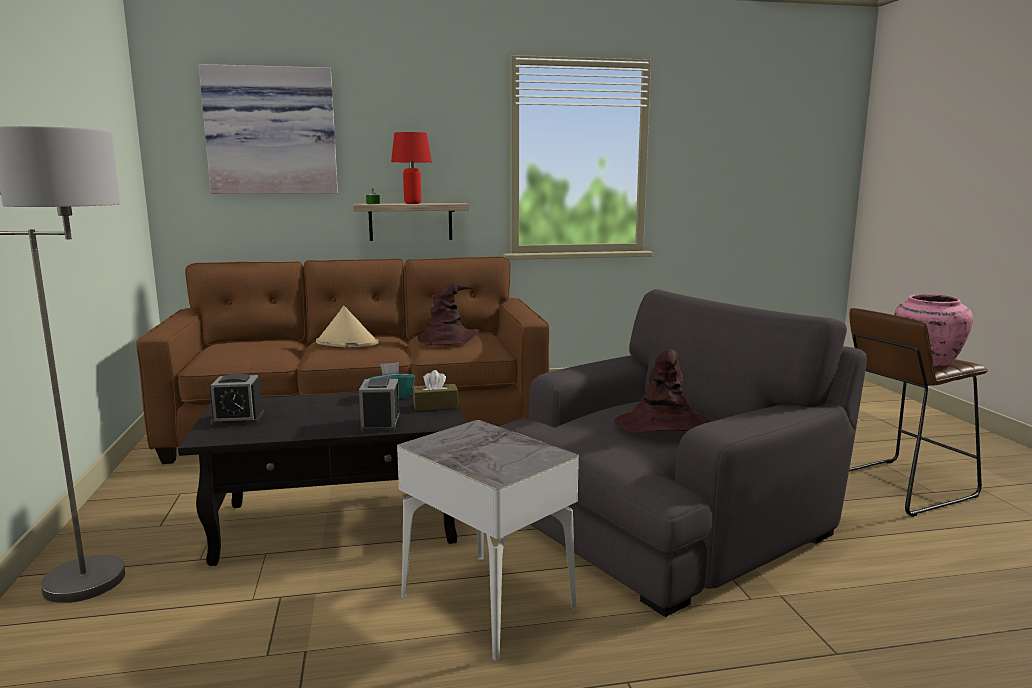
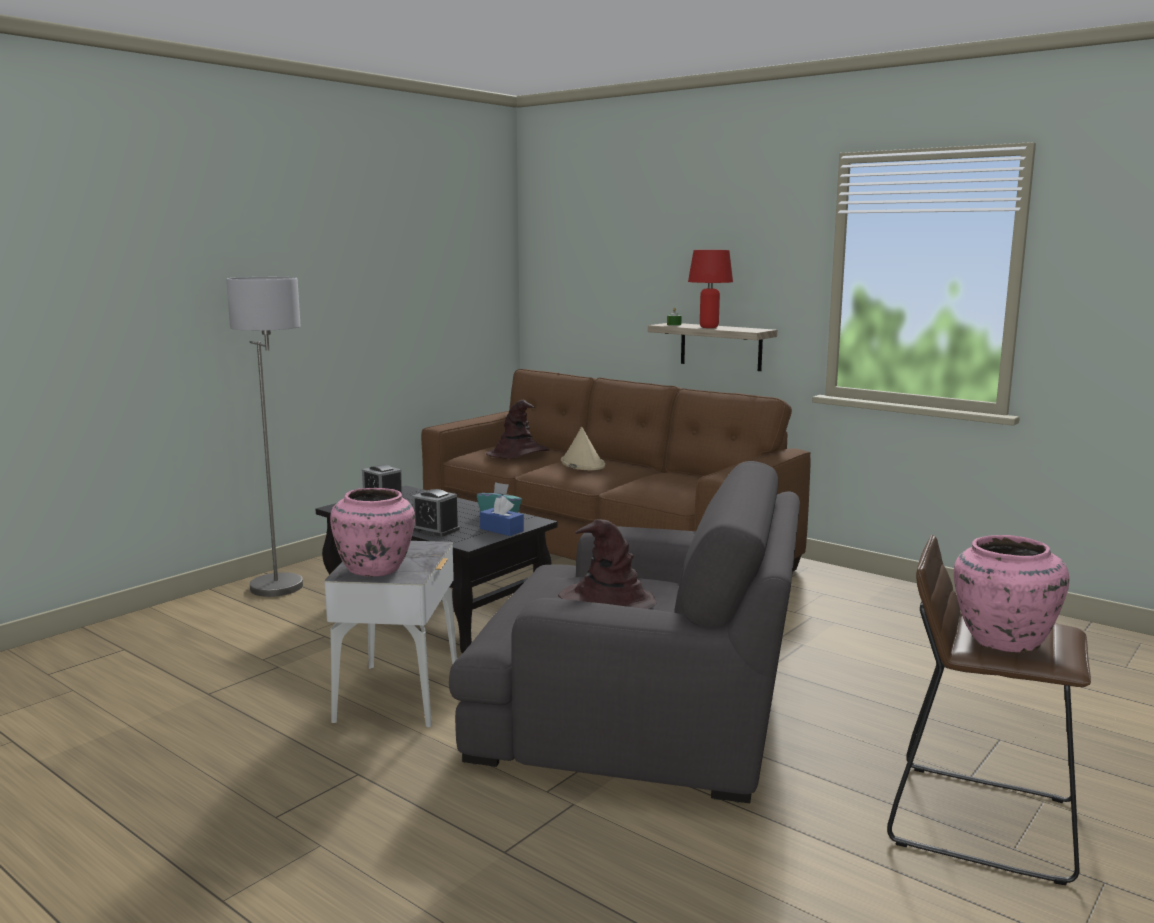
camera: 50 degrees right, 0 degrees up
picture [199,64,338,194] -> none
alarm clock [359,378,400,432] -> alarm clock turned 105 degrees counterclockwise [412,489,460,537]
brown tissue box [413,370,458,411] -> blue tissue box [480,496,524,536]
brown hat [417,283,479,345] -> brown hat moved to [486,400,550,459]
none -> pink vase [330,488,415,577]

